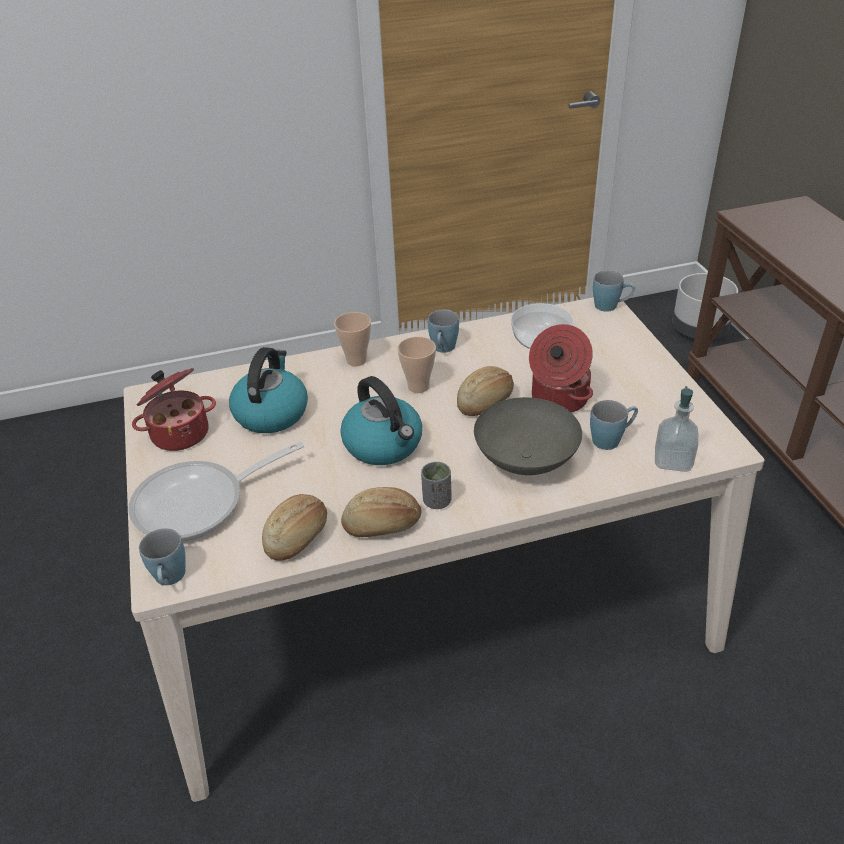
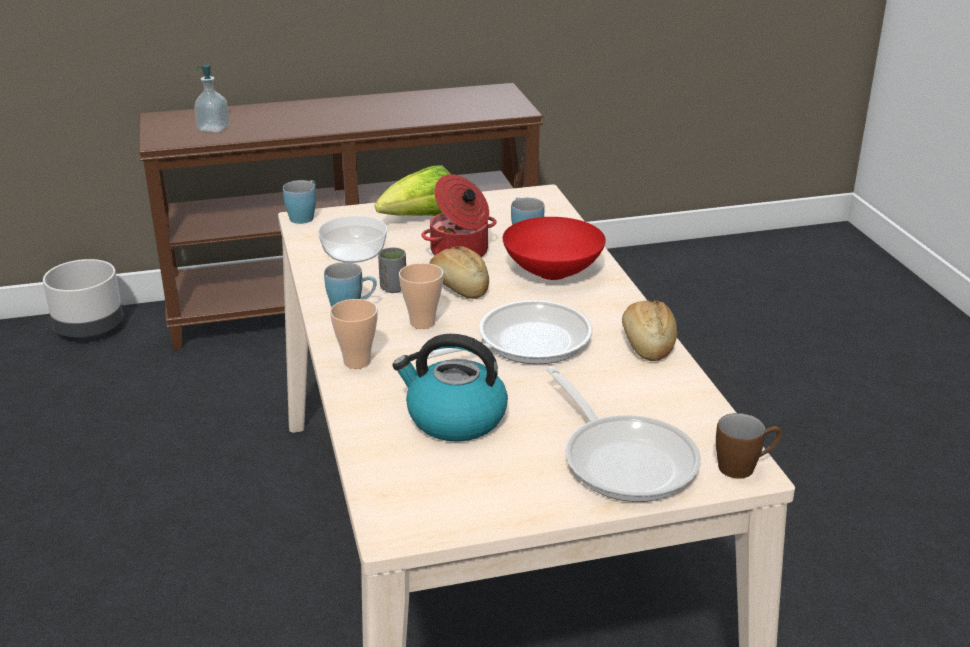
camera: 90 degrees left, 10 degrees down
cooking pot [132,368,216,451] -> none
blue mug [139,528,186,586] -> brown mug [716,413,782,479]
bread [262,494,327,560] -> none
kettle [340,376,422,465] -> frying pan [427,300,592,364]
grey cup [421,462,451,509] -> grey cup moved to [378,247,406,293]
grey bowl [474,397,582,475] -> red bowl [502,217,606,280]
soap dispenser [655,386,698,472] -> soap dispenser moved to [194,65,229,133]
none -> lettuce [375,166,450,216]

